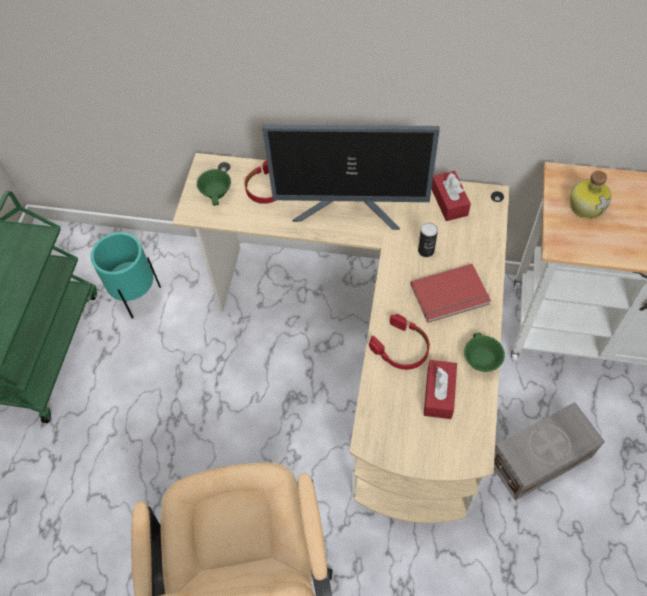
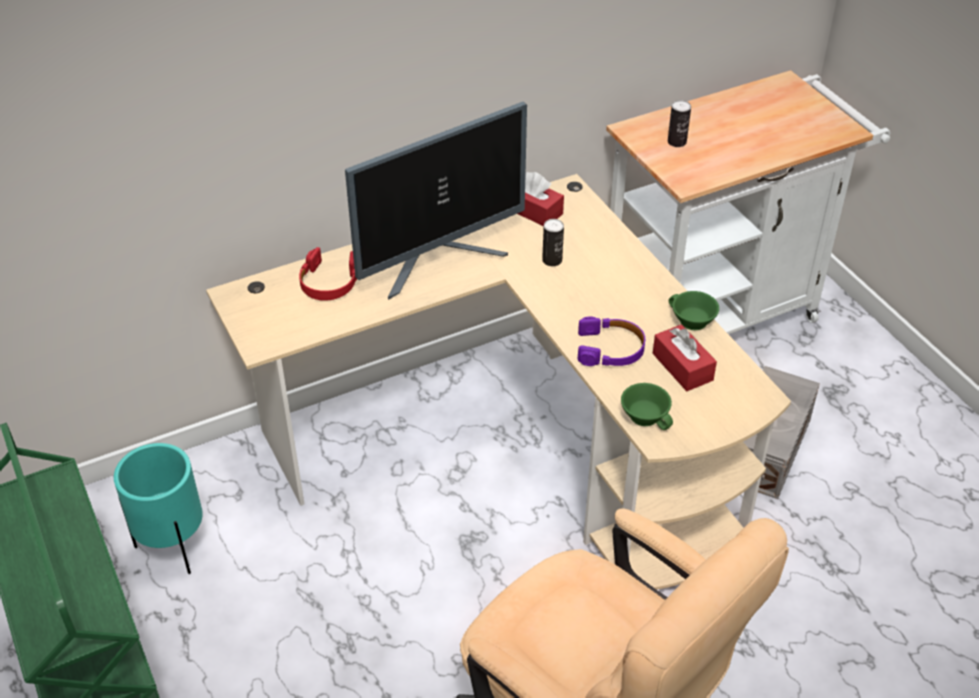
camera: 40 degrees left, 15 degrees down
green cup [197,169,231,206] -> green cup moved to [621,383,673,430]
red headphones [369,314,430,370] -> purple headphones [578,316,645,366]
red book [411,264,491,323] -> none
bottle [570,171,612,219] -> can [668,100,691,147]

